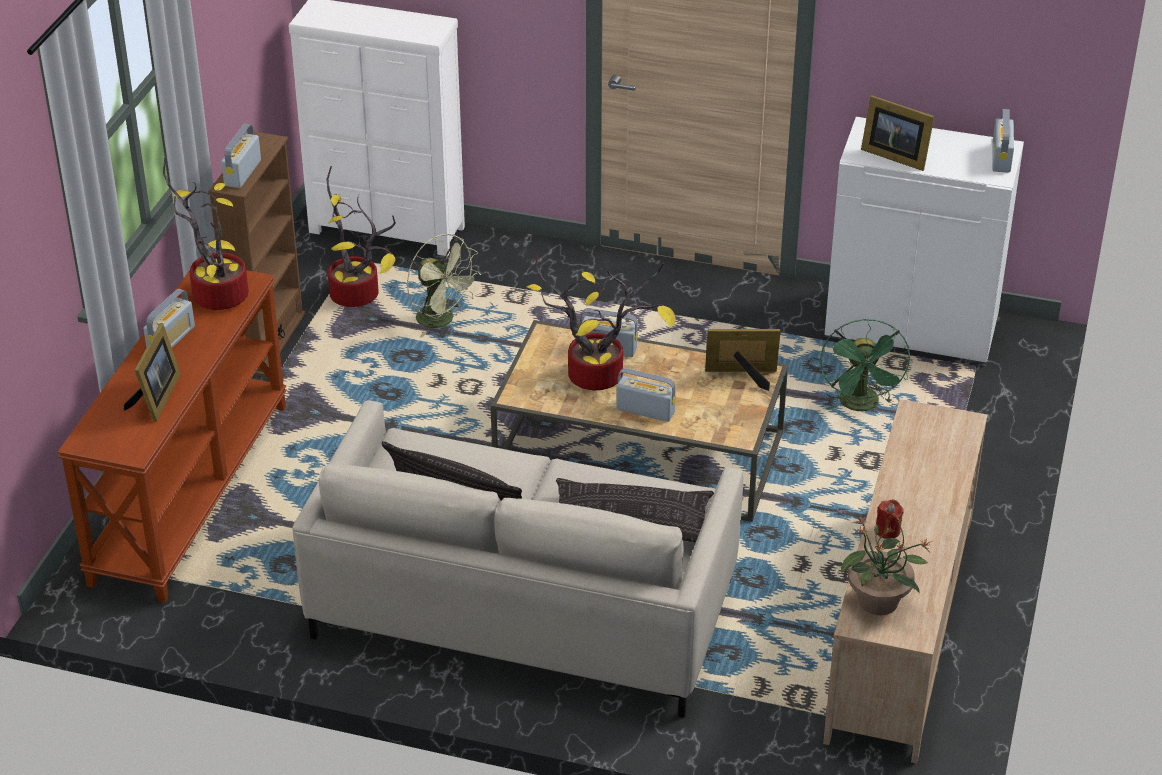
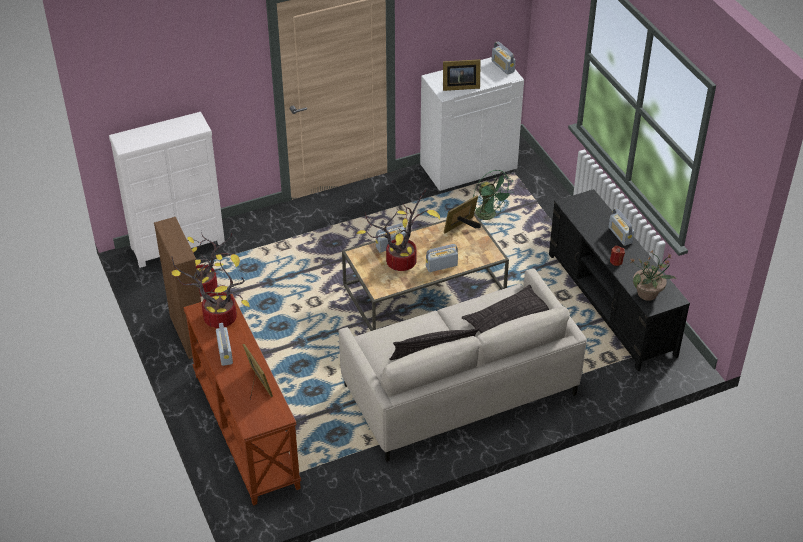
camera: 40 degrees left, 5 degrees up
radio [221,124,261,188] -> radio moved to [609,208,634,246]
green fan [407,234,481,338] -> none
beige tv stand [823,399,987,764] -> black tv stand [549,189,690,371]

